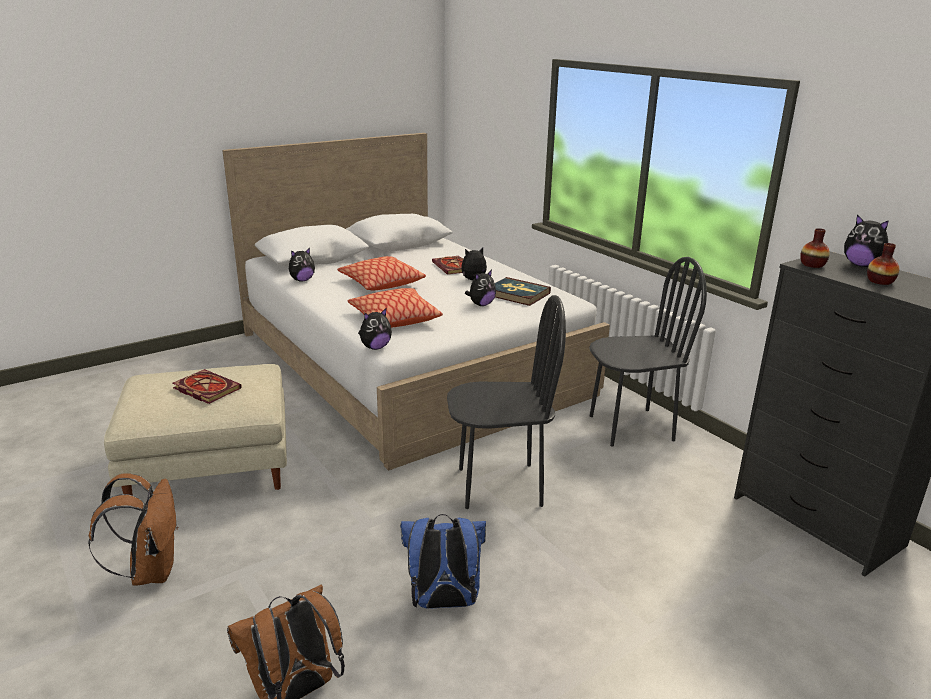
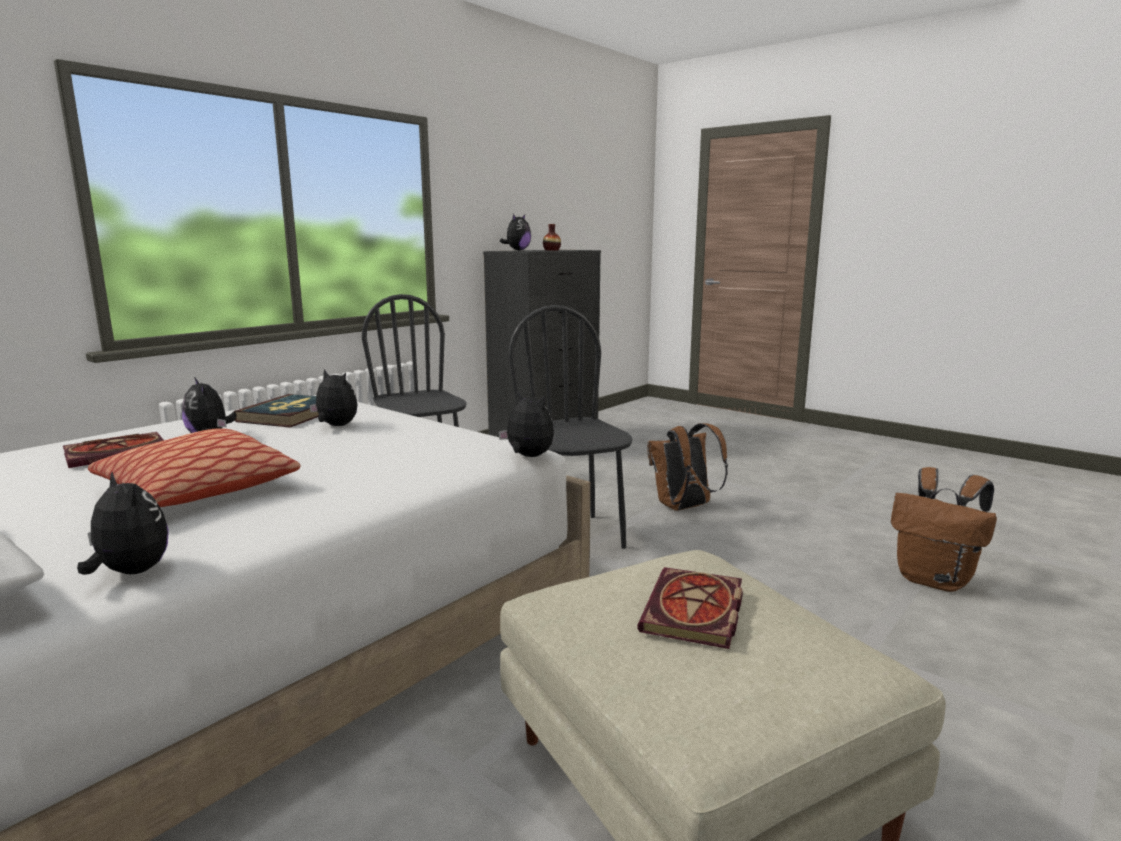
camera: 105 degrees left, 10 degrees down
brown backpack [88,473,178,586] -> brown backpack moved to [647,423,728,511]
pillow [347,288,443,328] -> none
blue backpack [400,514,486,609] -> none
vase [800,228,830,268] -> none

